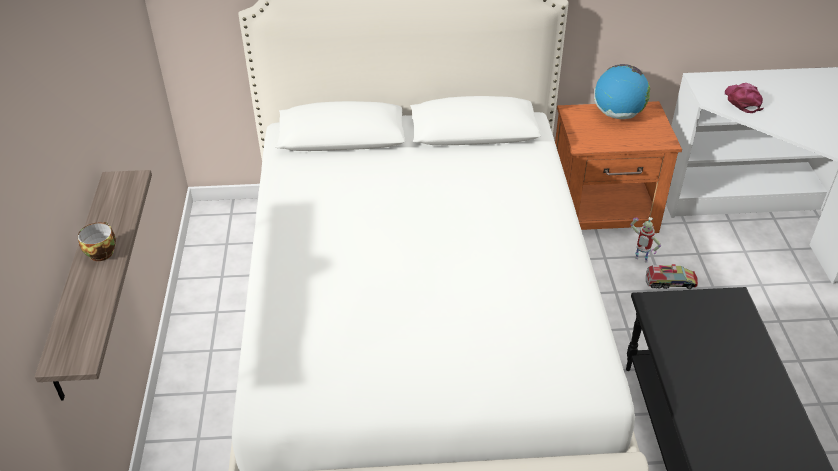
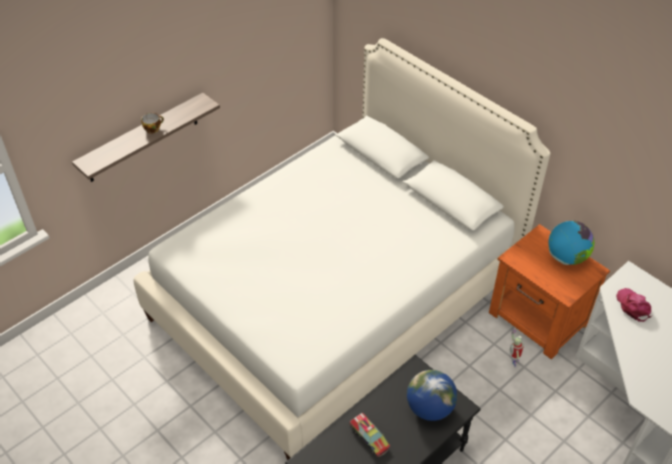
camera: 50 degrees right, 5 degrees up
toy truck [646,264,698,289] -> toy truck moved to [349,413,390,457]
pink cap [725,83,763,113] -> pink cap turned 60 degrees counterclockwise [616,288,653,322]
none -> globe [407,370,457,421]

